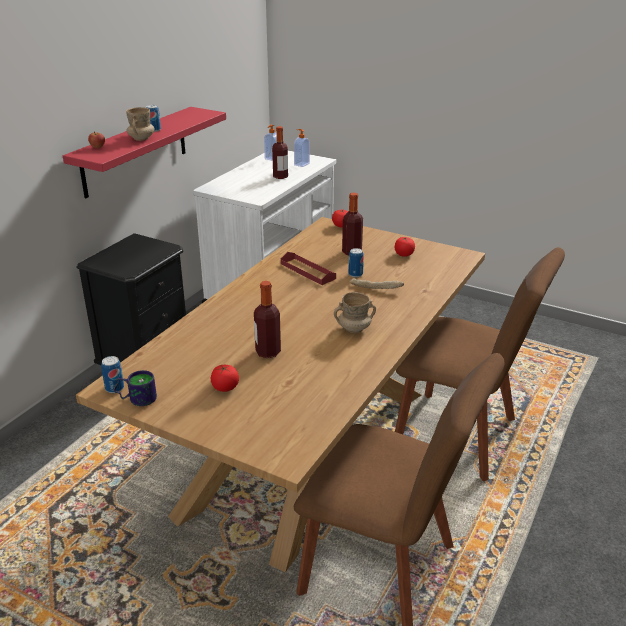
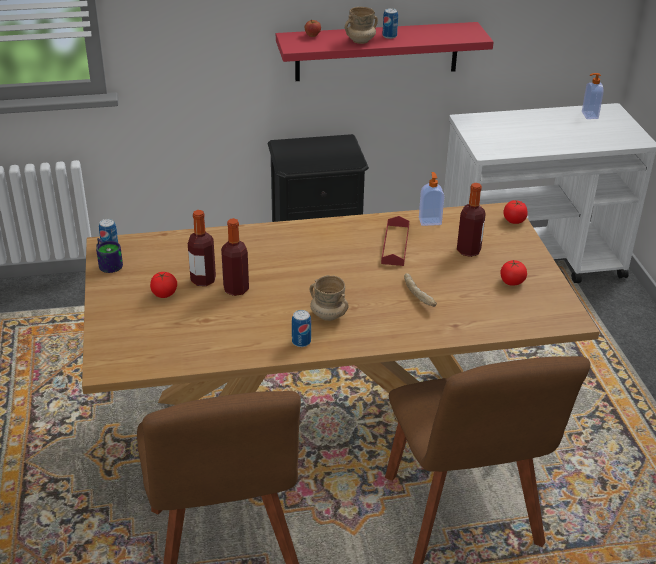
camera: 50 degrees right, 5 degrees up
bottle [272,126,288,179] -> bottle moved to [188,210,216,286]
soap dispenser [294,129,310,167] -> soap dispenser moved to [419,172,444,226]
can [348,248,364,277] -> can moved to [292,310,311,347]

